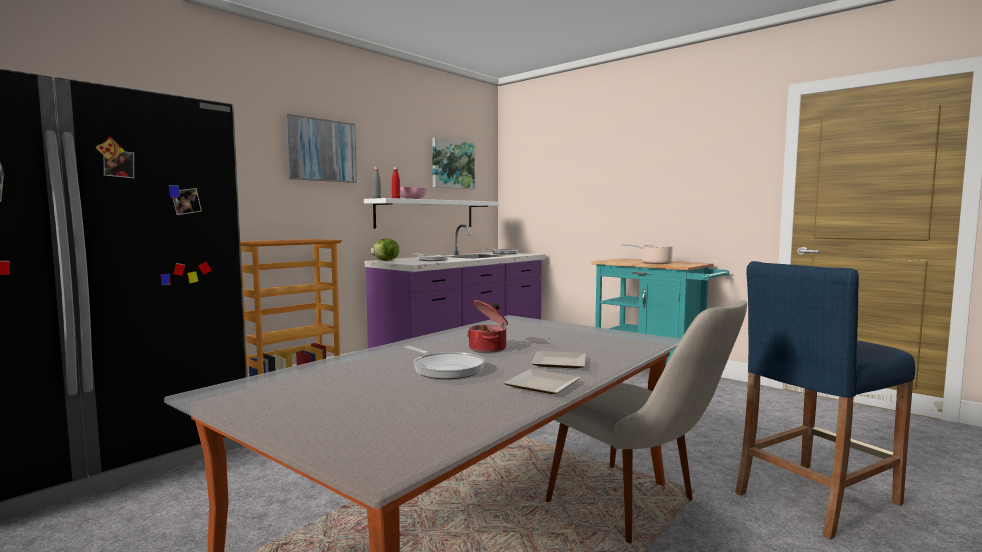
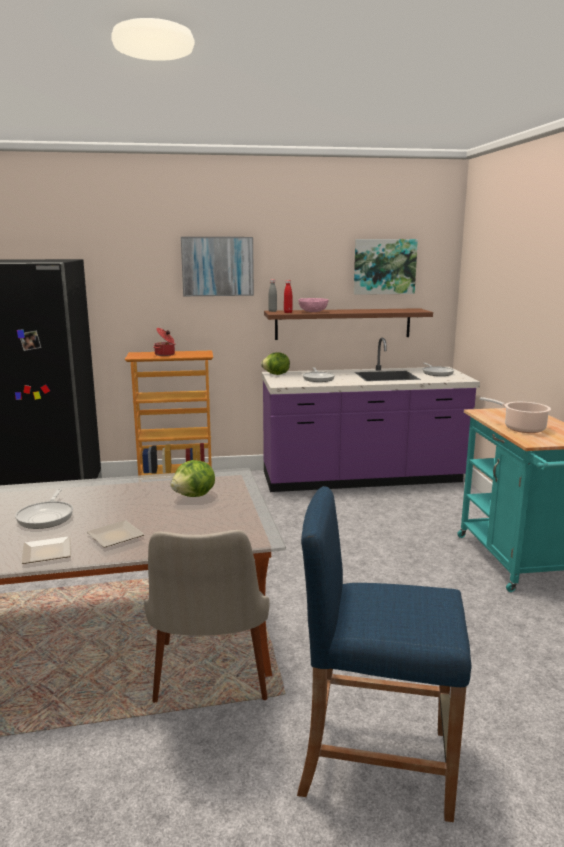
camera: 40 degrees right, 10 degrees up
white shelf [364,198,499,229] -> brown shelf [264,308,433,340]
cooking pot [467,300,508,353] -> cooking pot moved to [153,328,176,356]
none -> lettuce [170,460,215,497]

